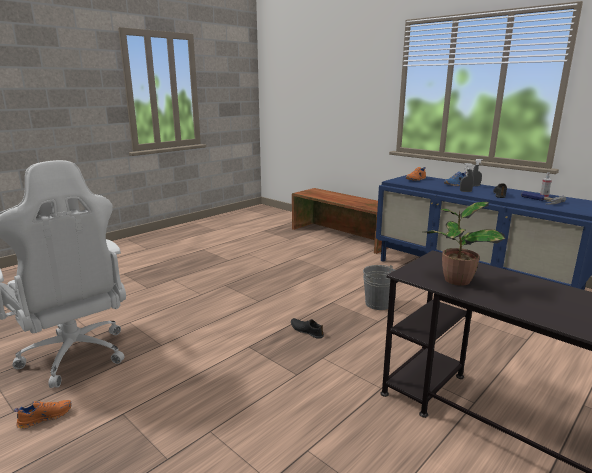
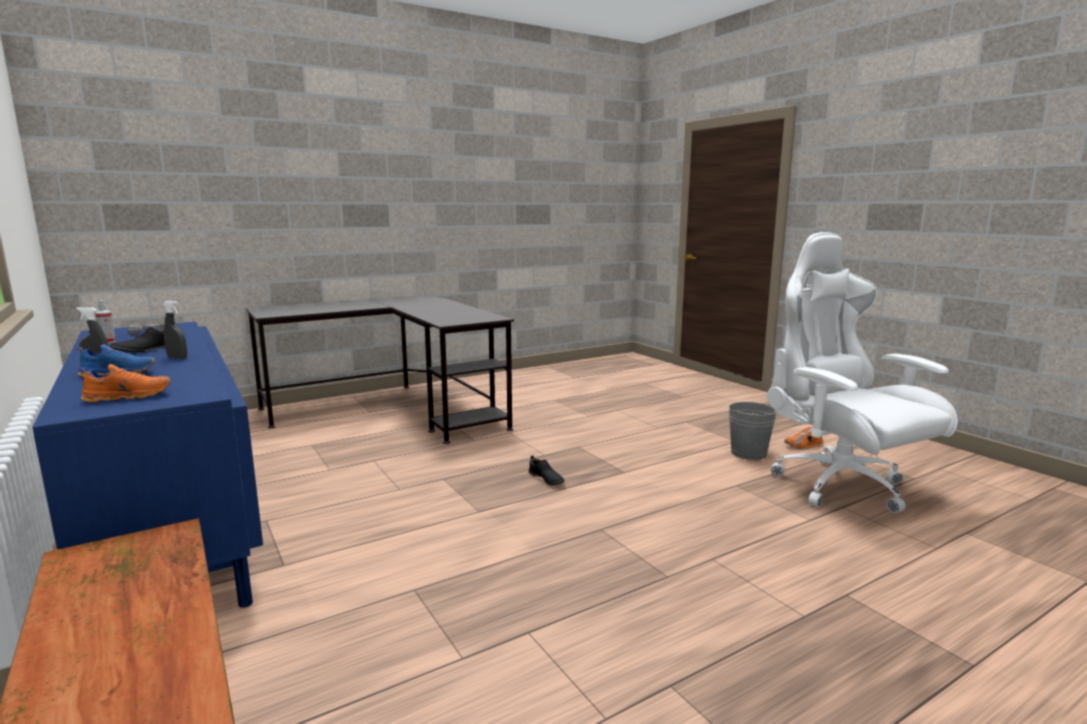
camera: 165 degrees left, 5 degrees down
grey bucket [363,265,395,310] -> grey bucket moved to [729,402,776,460]
potted plant [424,202,506,286] -> none

